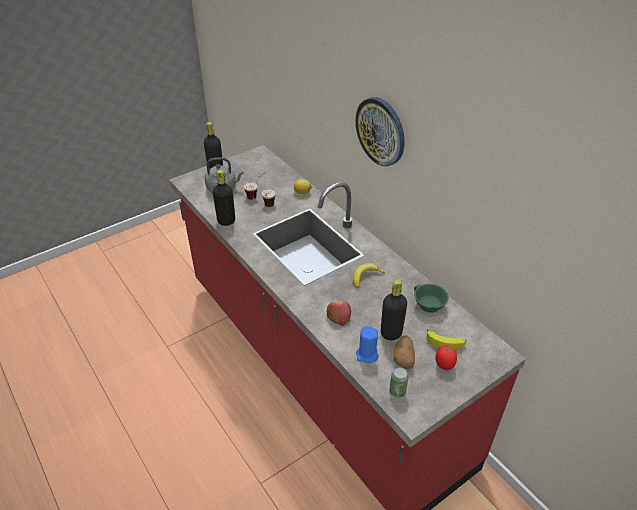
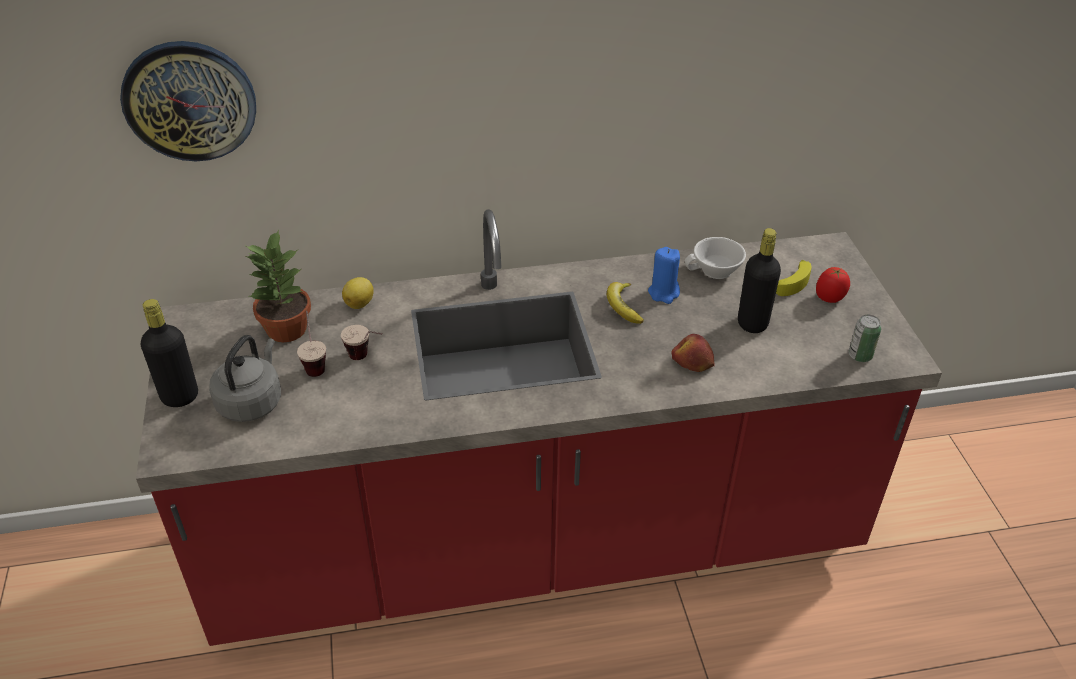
camera: 65 degrees left, 0 degrees up
black bottle [212,170,235,226] -> none
wall clock [355,97,405,166] -> wall clock moved to [120,41,256,161]
blue candle [356,326,379,363] -> blue candle moved to [648,247,680,304]
potato [394,336,415,369] -> none
green cup [414,284,449,313] -> white cup [684,237,746,279]
none -> potted plant [246,229,311,342]

